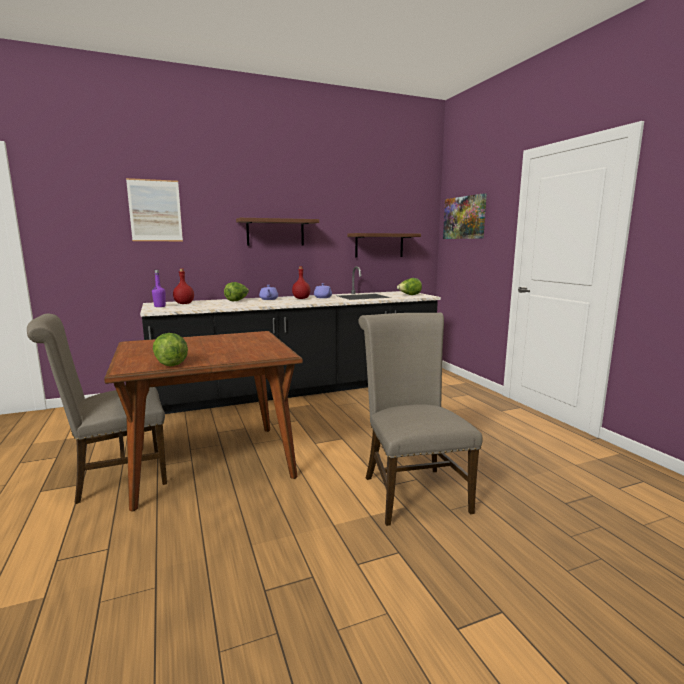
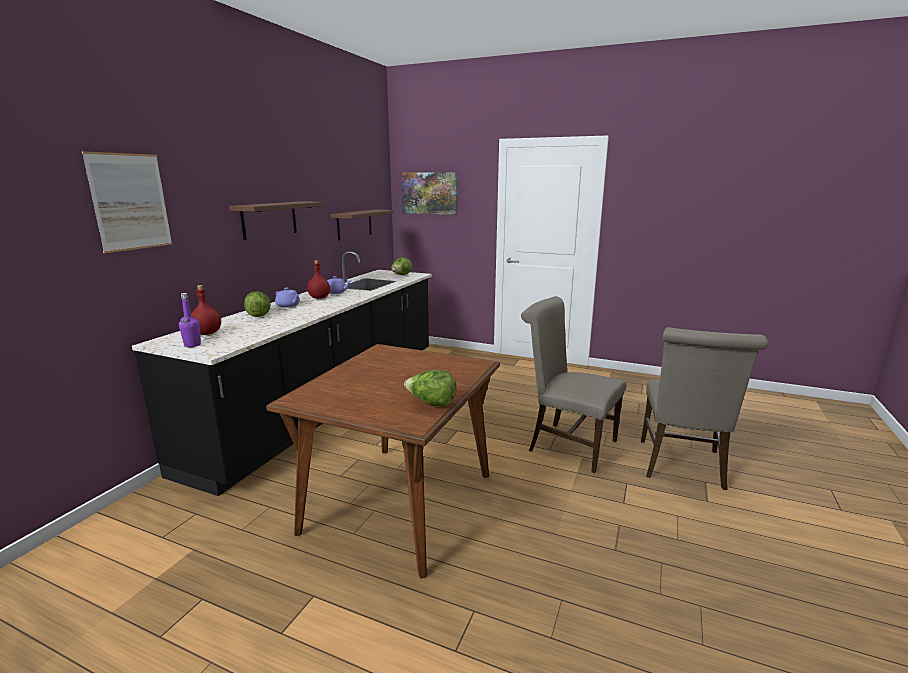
camera: 45 degrees left, 5 degrees up
beige chair [27,314,167,504] -> beige chair moved to [641,327,768,490]

